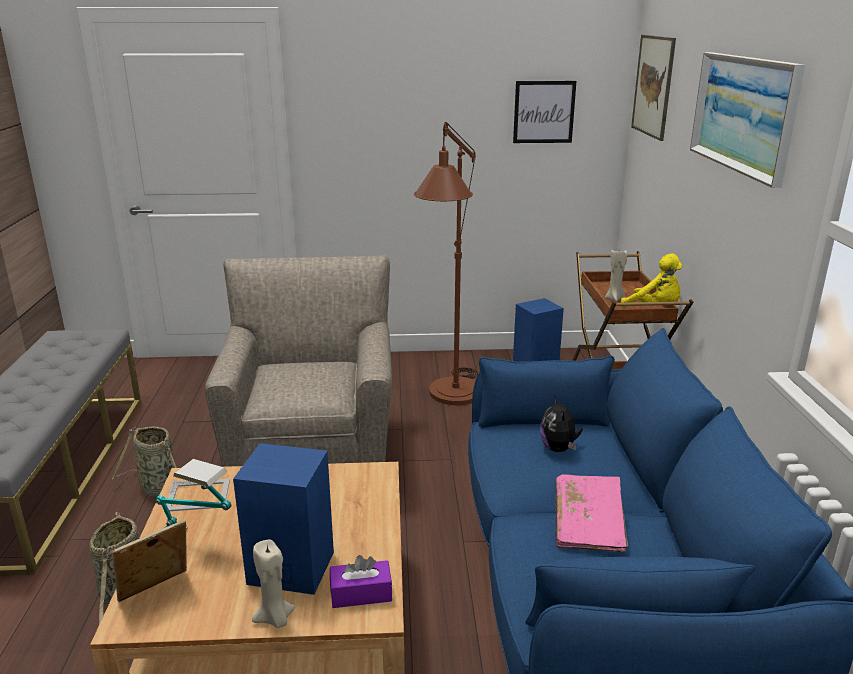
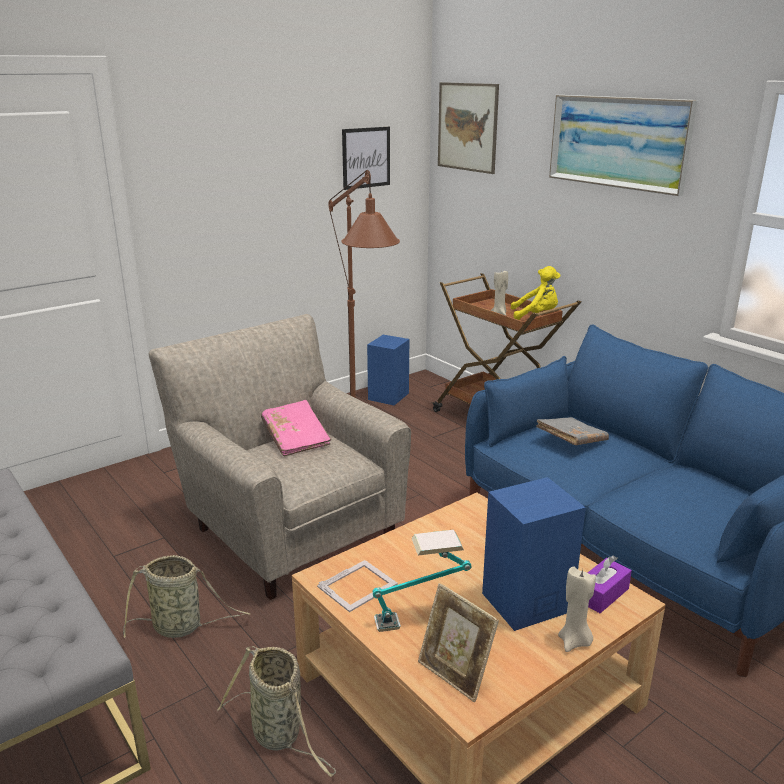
camera: 35 degrees left, 0 degrees up
picture frame [112,519,187,602] -> picture frame turned 60 degrees counterclockwise [418,583,499,702]
plush toy [540,396,583,452] -> grey book [536,417,609,445]
pink book [555,474,628,552] -> pink book moved to [261,400,331,457]

